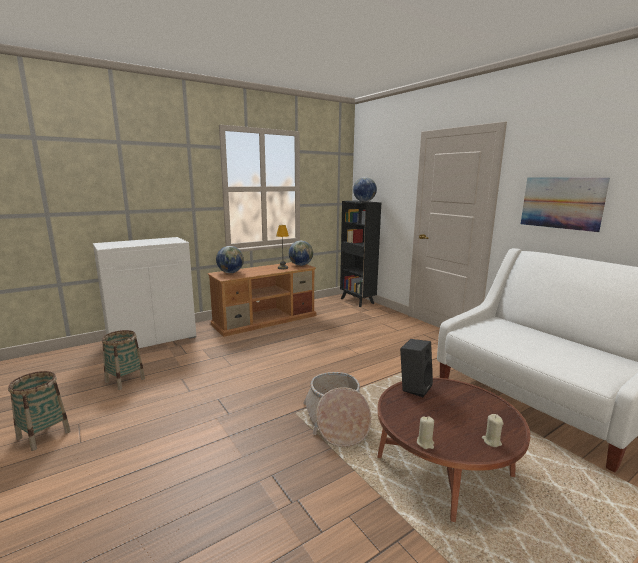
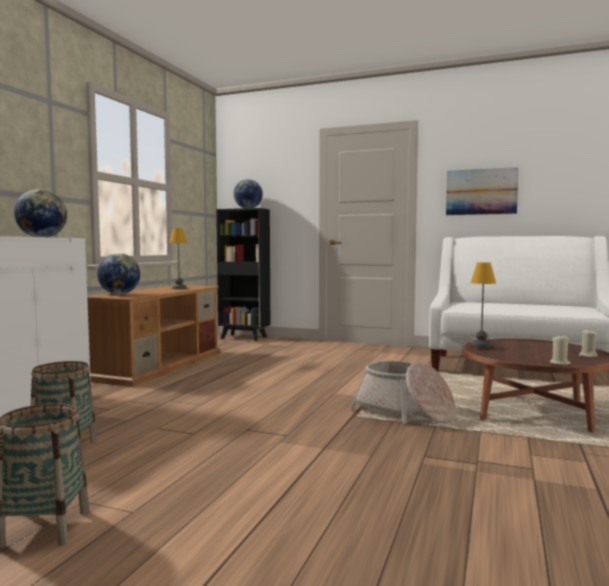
camera: 35 degrees left, 10 degrees down
globe [289,241,313,266] -> globe moved to [14,189,67,237]
black speaker [400,339,433,397] -> table lamp [471,262,496,348]

